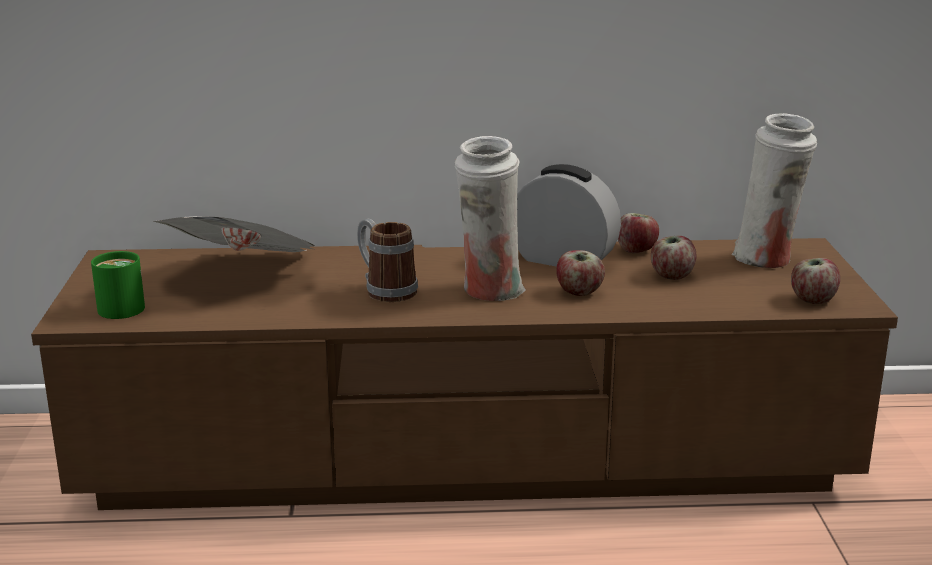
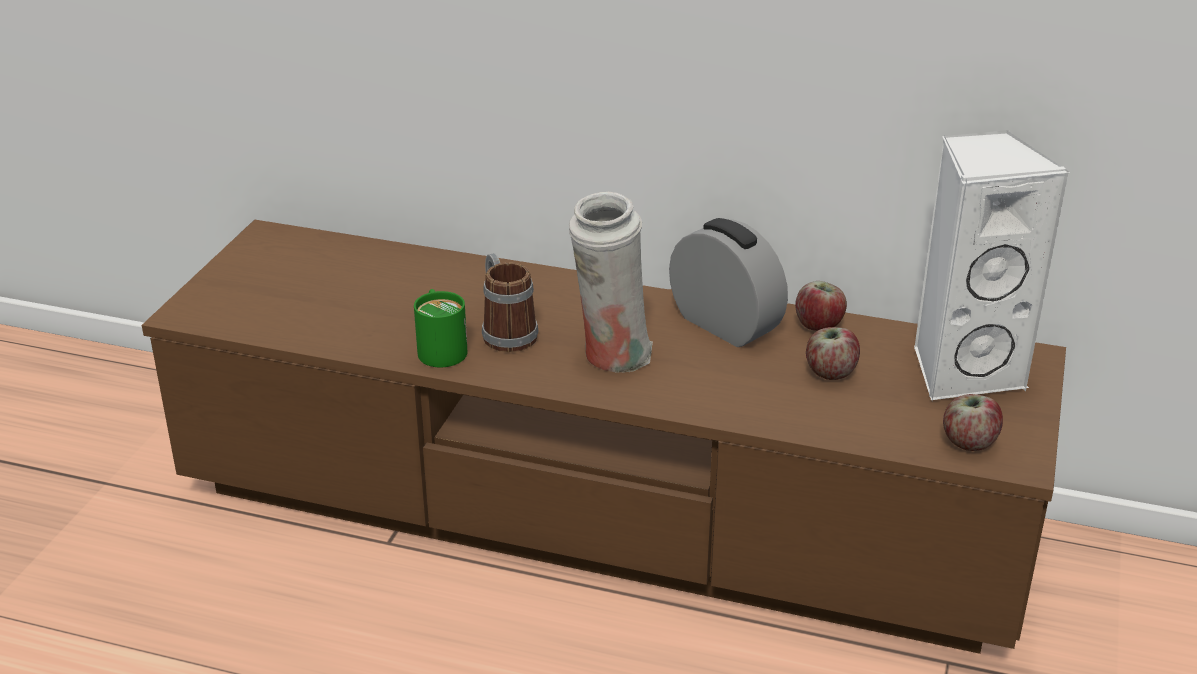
camera: 20 degrees right, 10 degrees up
green mug [91,251,145,319] -> green mug moved to [414,289,467,367]
newspaper [153,216,314,252] -> none
apple [556,250,605,296] -> none
white vase [732,113,817,268] -> white speaker [914,130,1069,402]

